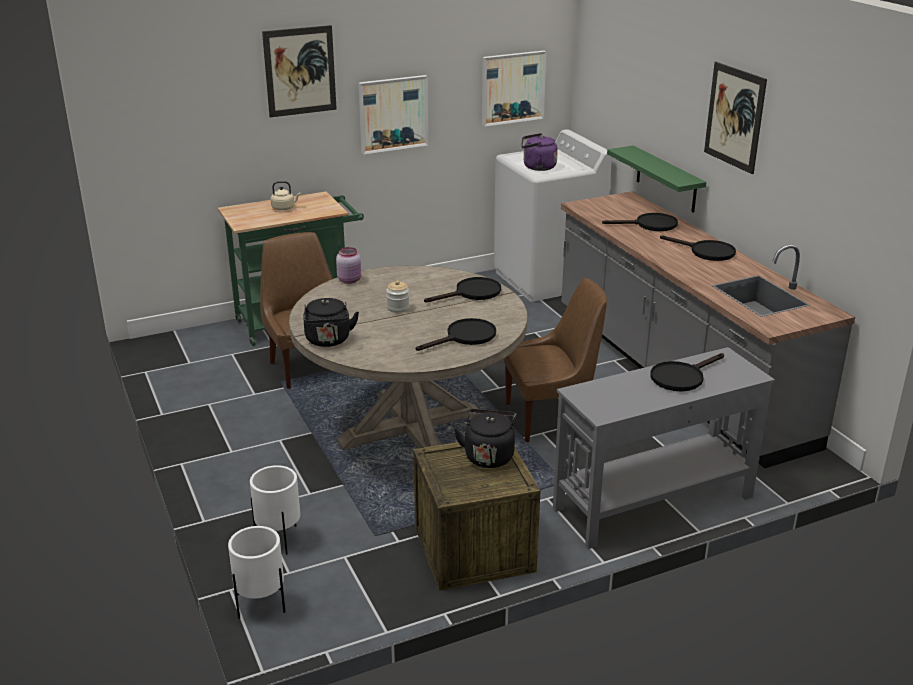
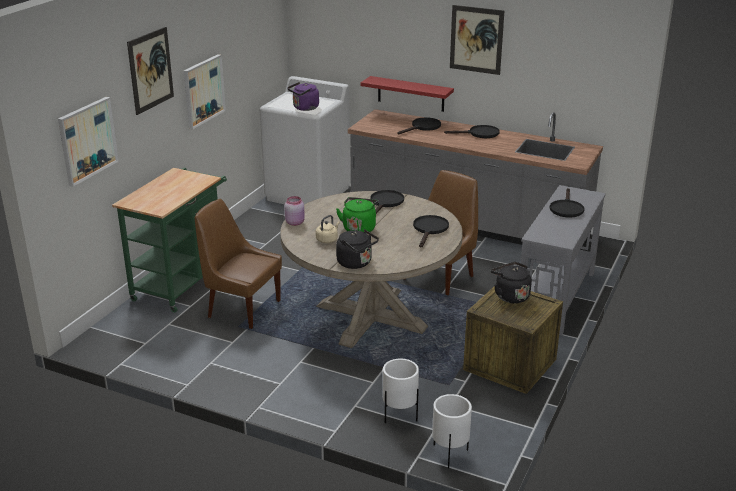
camera: 40 degrees left, 0 degrees up
beige kettle [270,181,301,210] -> beige kettle moved to [316,215,340,243]
jar [386,280,409,313] -> green kettle [336,197,378,232]
picture [482,50,546,127] -> picture moved to [58,97,119,187]
green shelf [607,146,706,213] -> red shelf [360,76,454,112]

